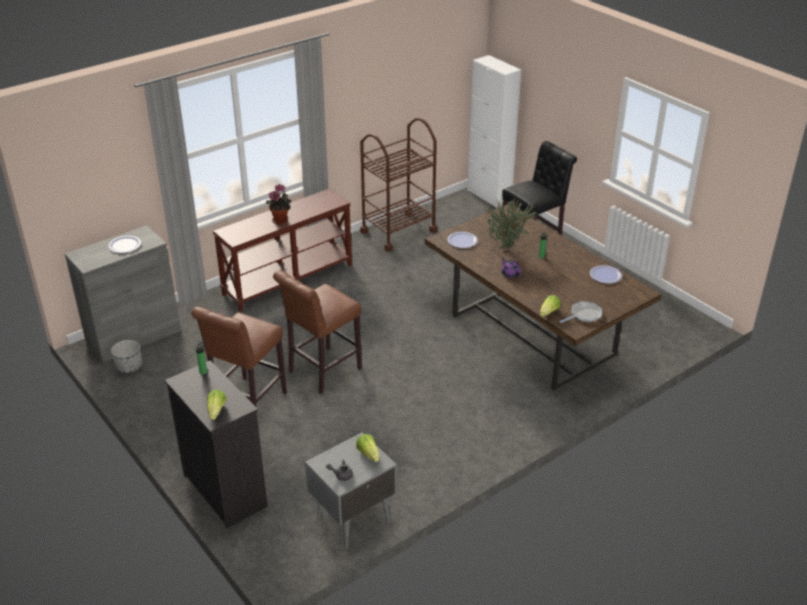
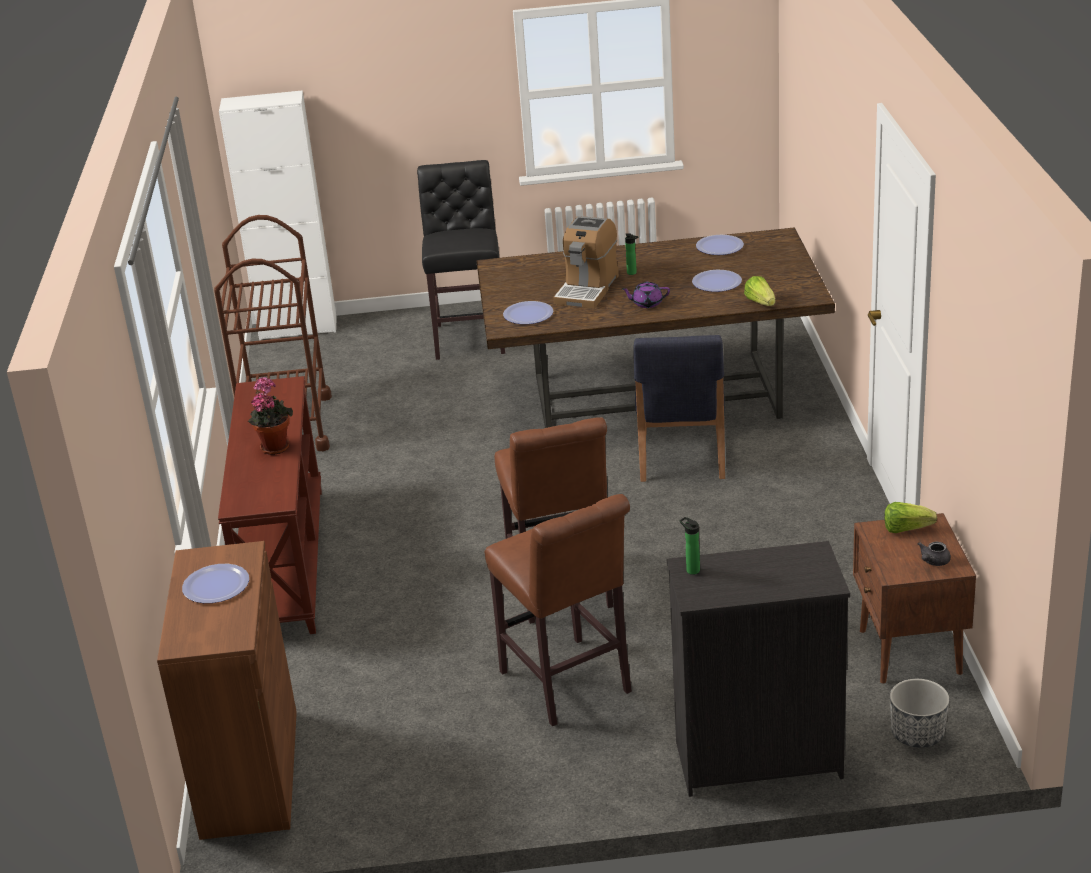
camera: 55 degrees left, 5 degrees down
grey cabinet [65,225,181,363] -> brown cabinet [157,541,297,840]
planter [111,340,142,373] -> planter moved to [890,679,949,748]
lettuce [207,390,227,420] -> none
grey nightstand [305,432,397,549] -> brown nightstand [853,513,976,684]
potted plant [481,196,539,249] -> coffee machine [554,216,619,309]
frying pan [559,301,602,323] -> none
none -> blue chair [634,335,725,482]
none -> plate [692,270,742,292]

